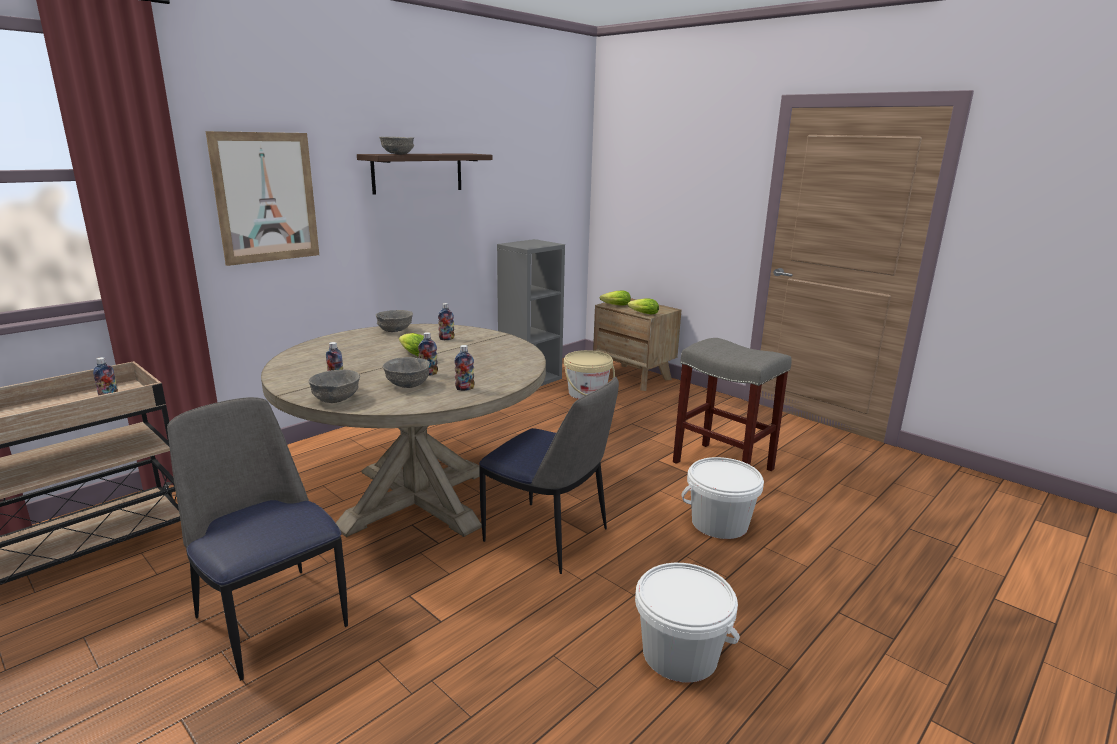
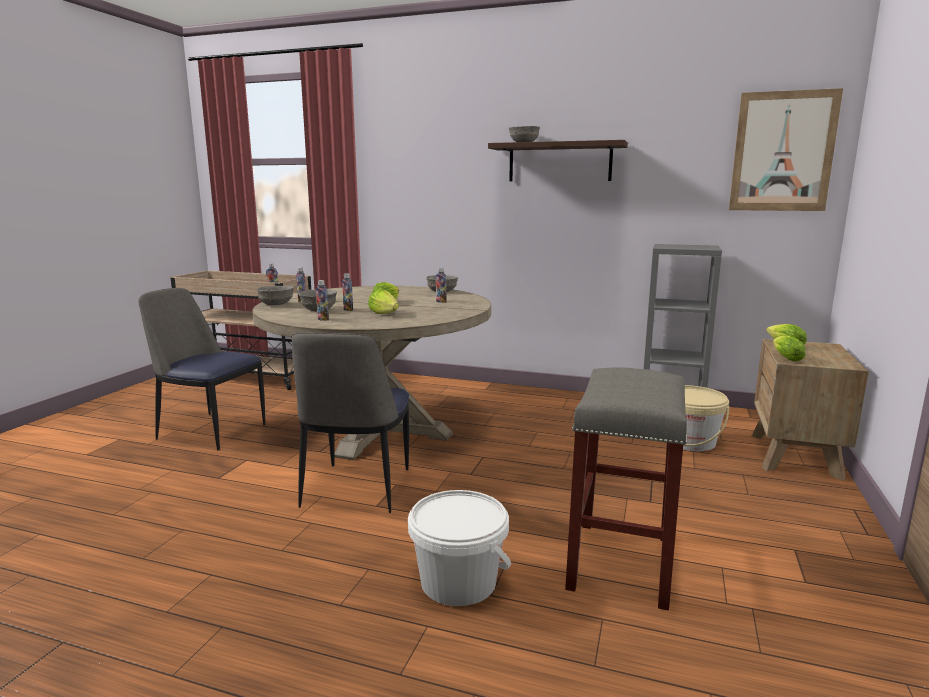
camera: 65 degrees right, 5 degrees down
chair [167,397,348,681] -> chair turned 90 degrees counterclockwise [138,288,265,451]
picture [206,131,319,266] -> picture moved to [729,88,843,211]
white bucket [635,563,740,683] -> none
none -> lettuce [368,289,399,314]

